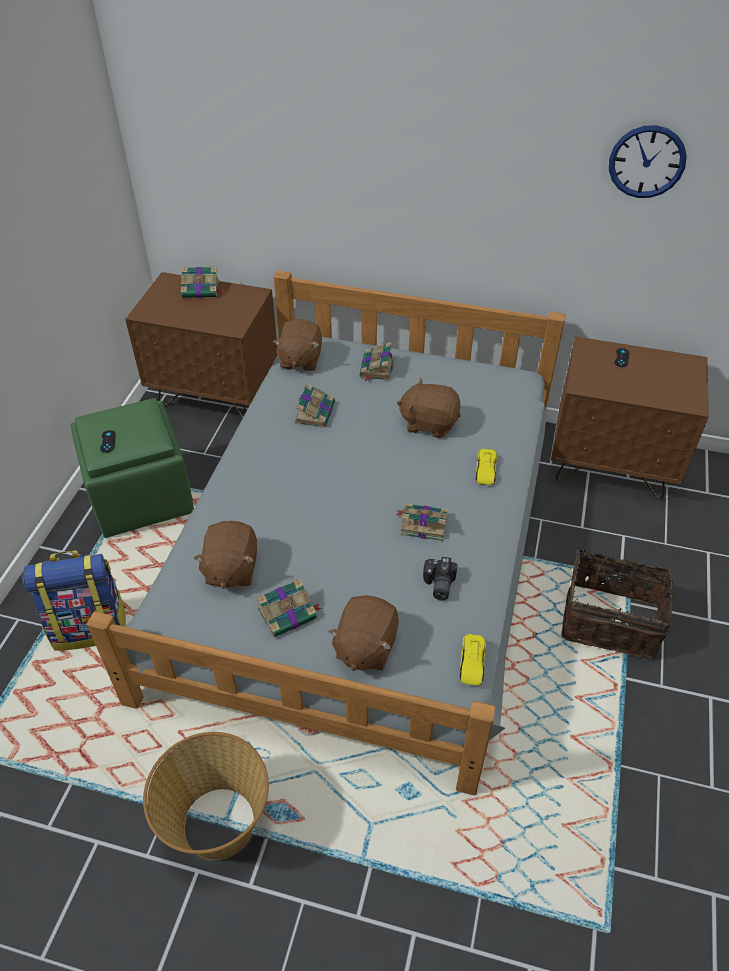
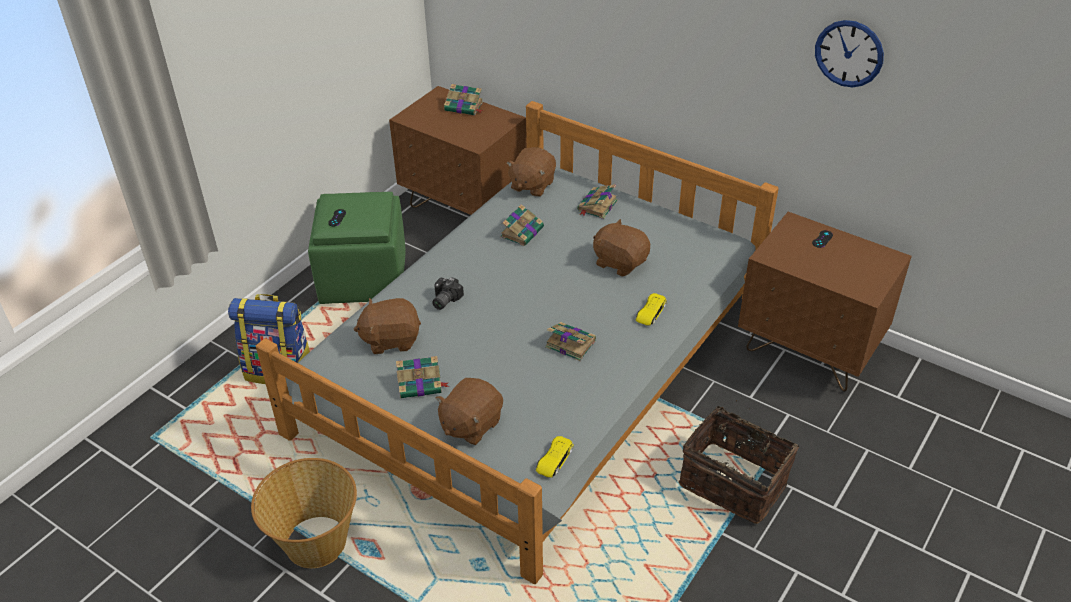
camera: 20 degrees right, 5 degrees down
brown plush toy [193,521,257,589] -> brown plush toy turned 60 degrees clockwise [353,298,421,354]
camera [423,557,457,600] -> camera moved to [432,277,464,310]

